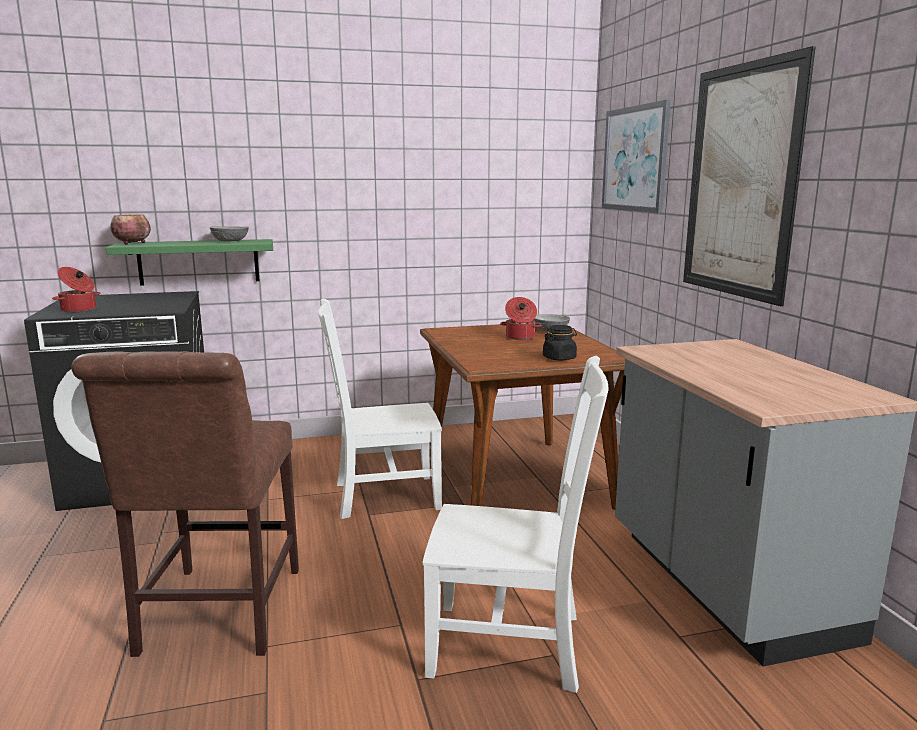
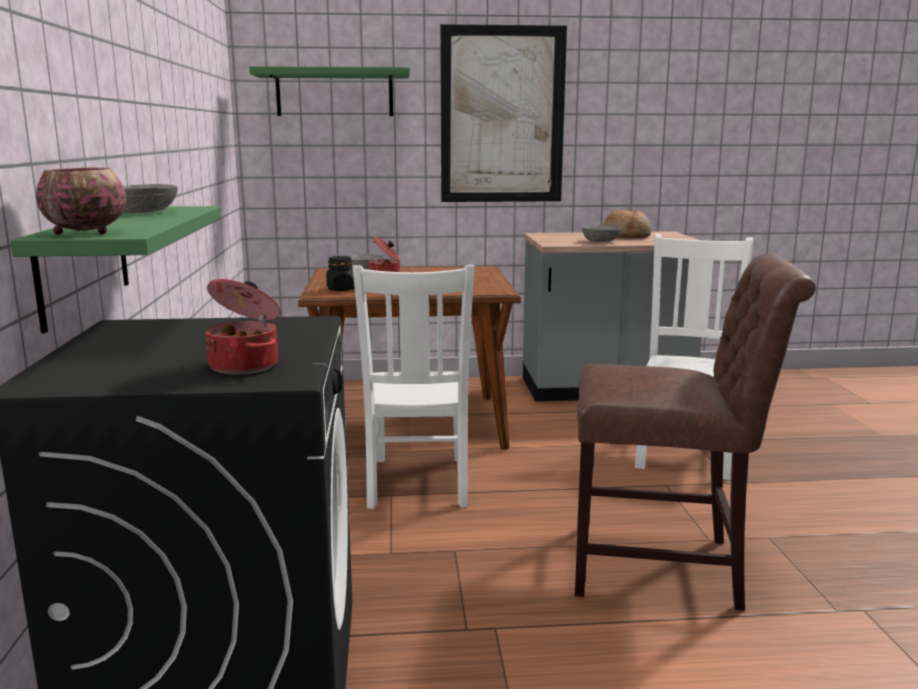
camera: 80 degrees left, 0 degrees up
black jar [543,325,577,361] -> black jar moved to [326,256,355,291]
picture [602,100,671,214] -> green shelf [249,66,410,116]
none -> grey bowl [582,226,621,242]
none -> bread [603,210,651,238]

